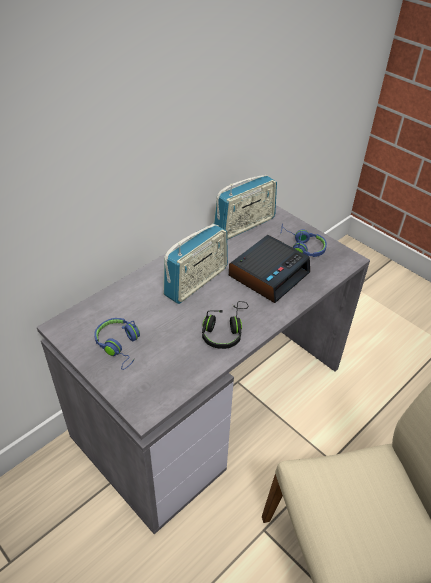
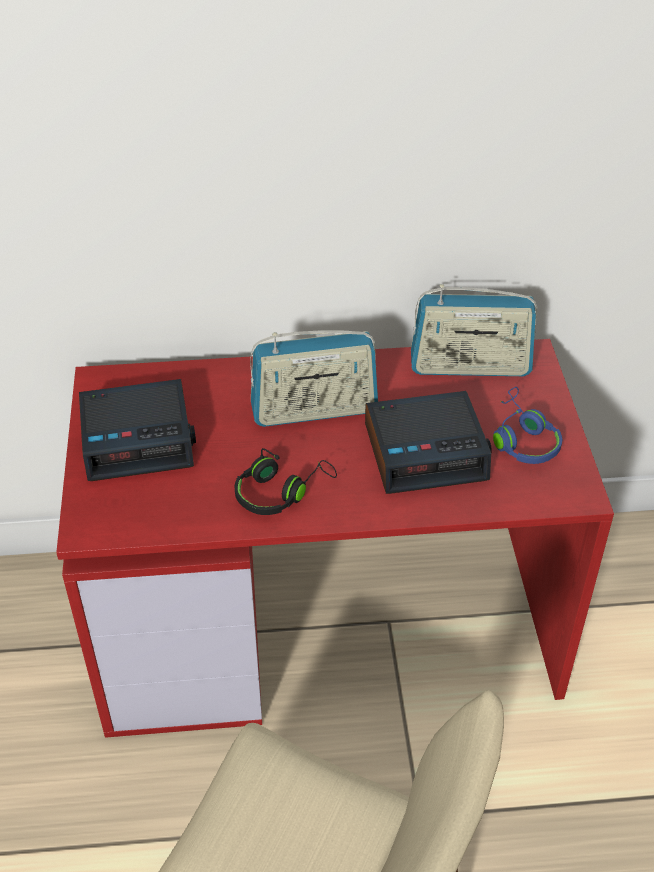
camera: 40 degrees right, 0 degrees up
grey desk [37,205,370,534] -> red desk [56,339,614,738]
blue headphones [94,318,140,370] -> alarm clock [79,379,196,481]

